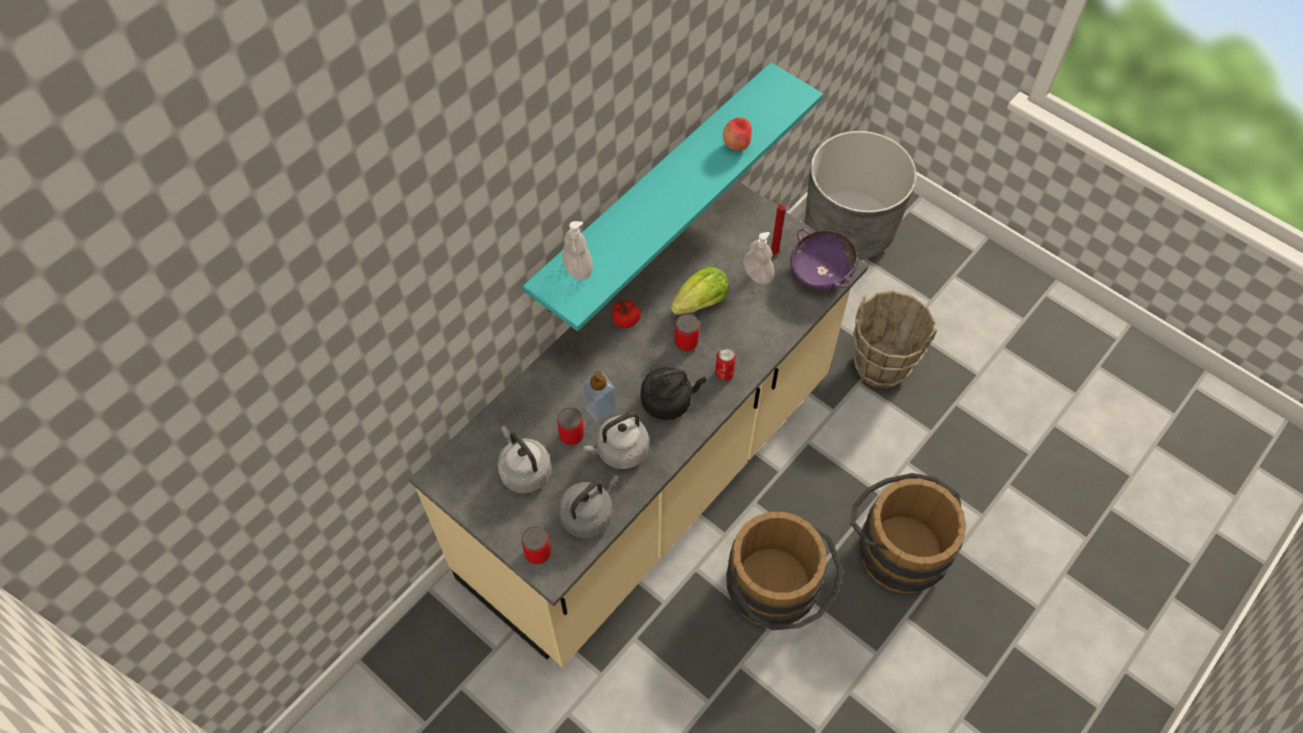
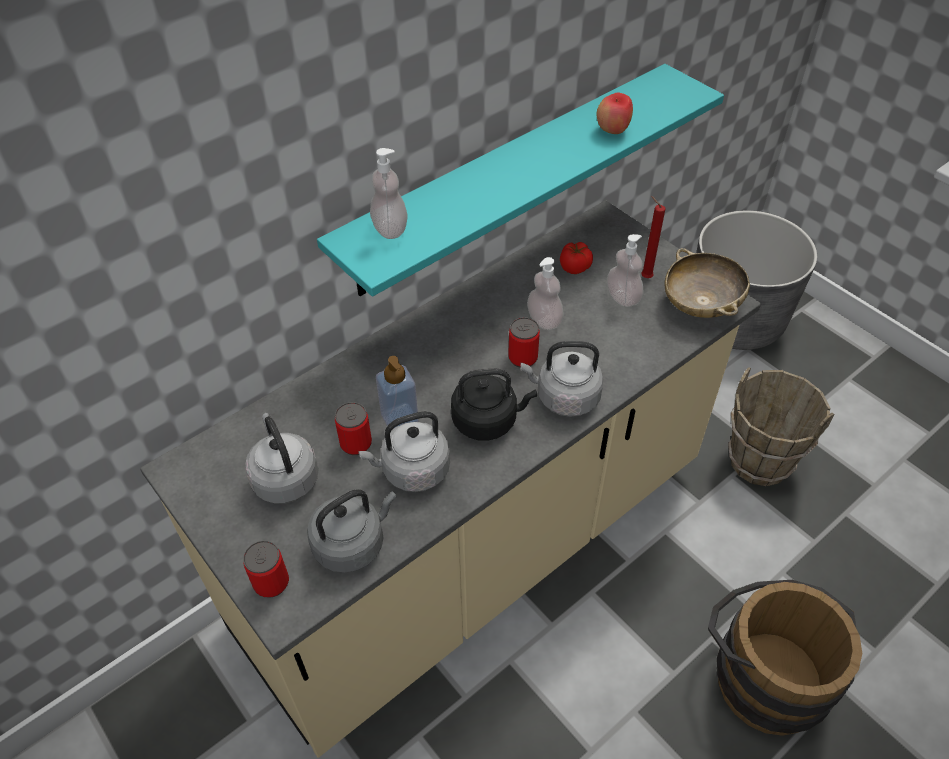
camera: 10 degrees right, 10 degrees down
tomato [612,300,641,328] -> tomato moved to [560,242,593,274]
lettuce [671,266,729,315] -> soap dispenser [527,257,564,330]
can [715,347,736,381] -> grey kettle [521,341,604,417]
brown bucket [726,512,843,630] -> none
purple bowl [791,228,858,290] -> beige bowl [664,248,750,318]

